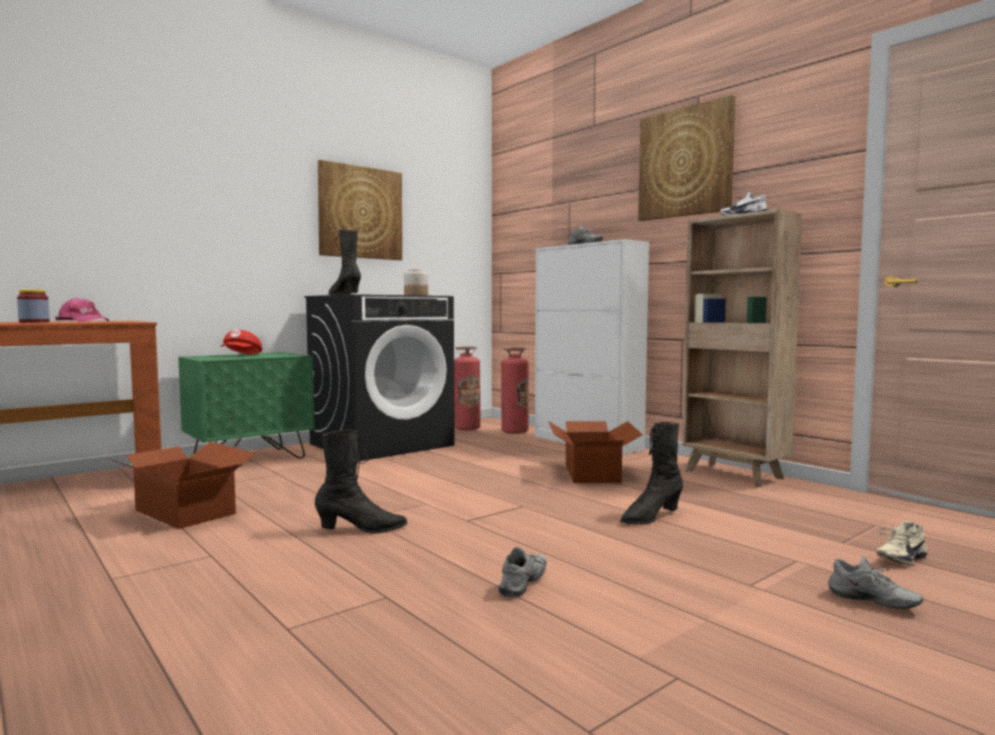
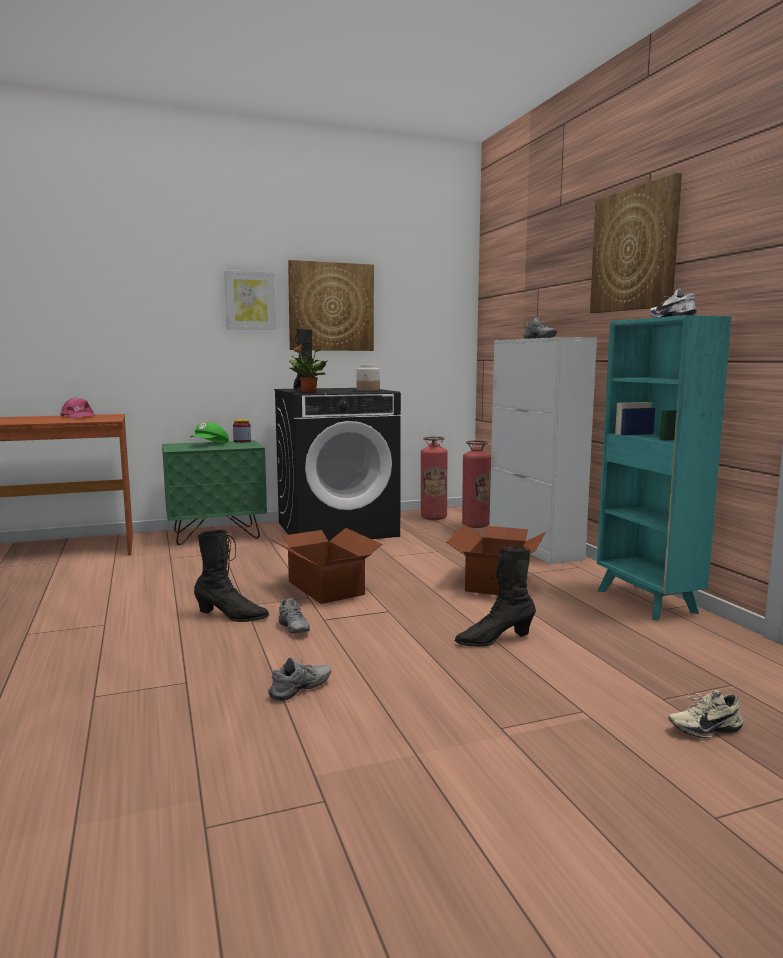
camera: 20 degrees right, 5 degrees up
jar [17,289,50,323] -> jar moved to [233,419,251,443]
cardboard box [107,442,255,529] -> cardboard box moved to [270,528,382,604]
red cap [221,330,262,354] -> green cap [190,422,229,443]
brown bookcase [682,209,802,487] -> turquoise bookcase [597,315,732,620]
grey shoe [828,556,923,609] -> grey shoe moved to [278,598,310,633]
none -> picture [224,270,276,330]
none -> potted plant [289,344,327,393]

